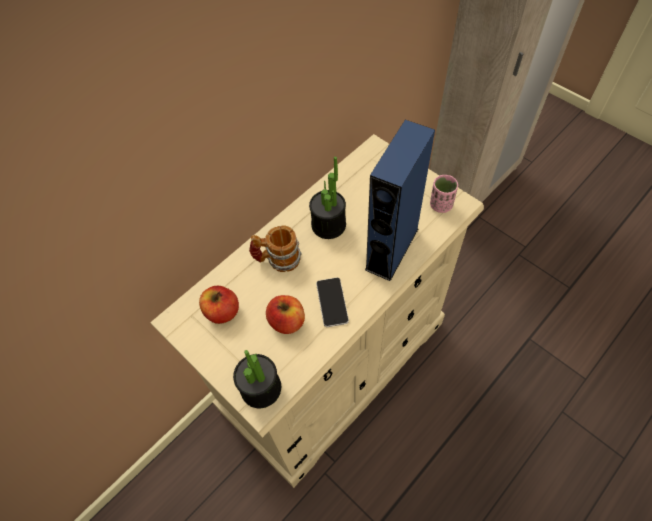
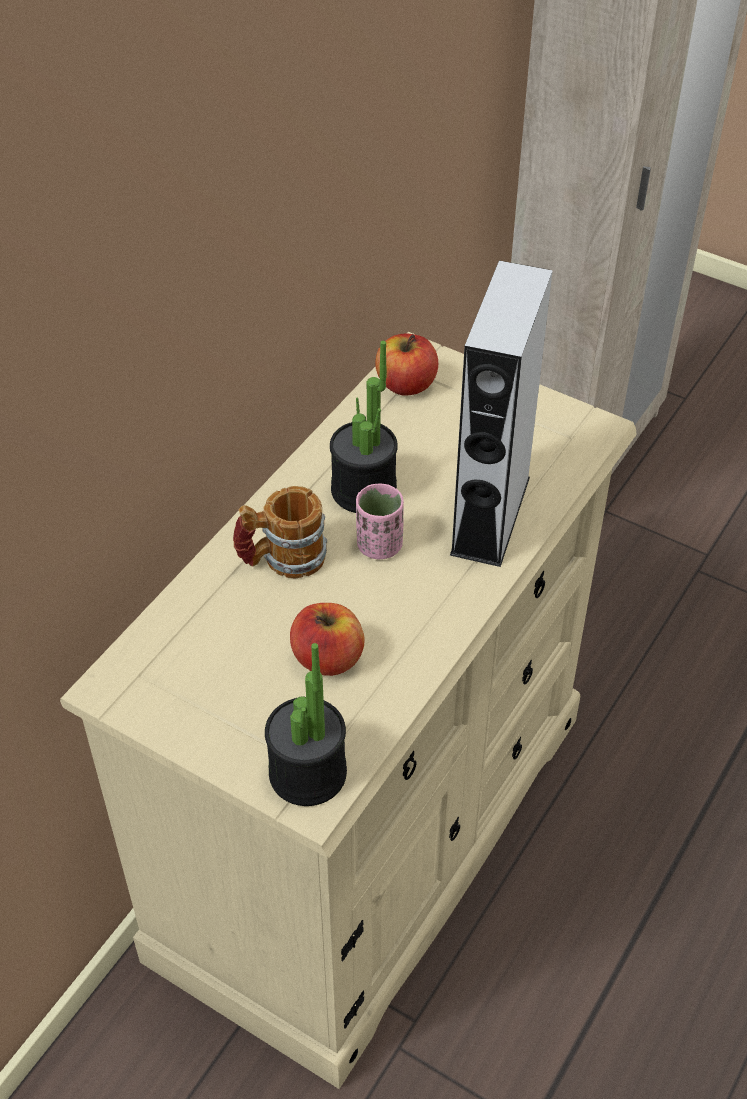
camera: 15 degrees left, 10 degrees down
apple [199,286,239,324] -> apple moved to [375,334,438,396]
phone [316,278,349,327] -> none
blue speaker [365,120,435,281] -> grey speaker [450,261,553,567]
pink cup [430,175,458,213] -> pink cup moved to [356,483,404,559]

